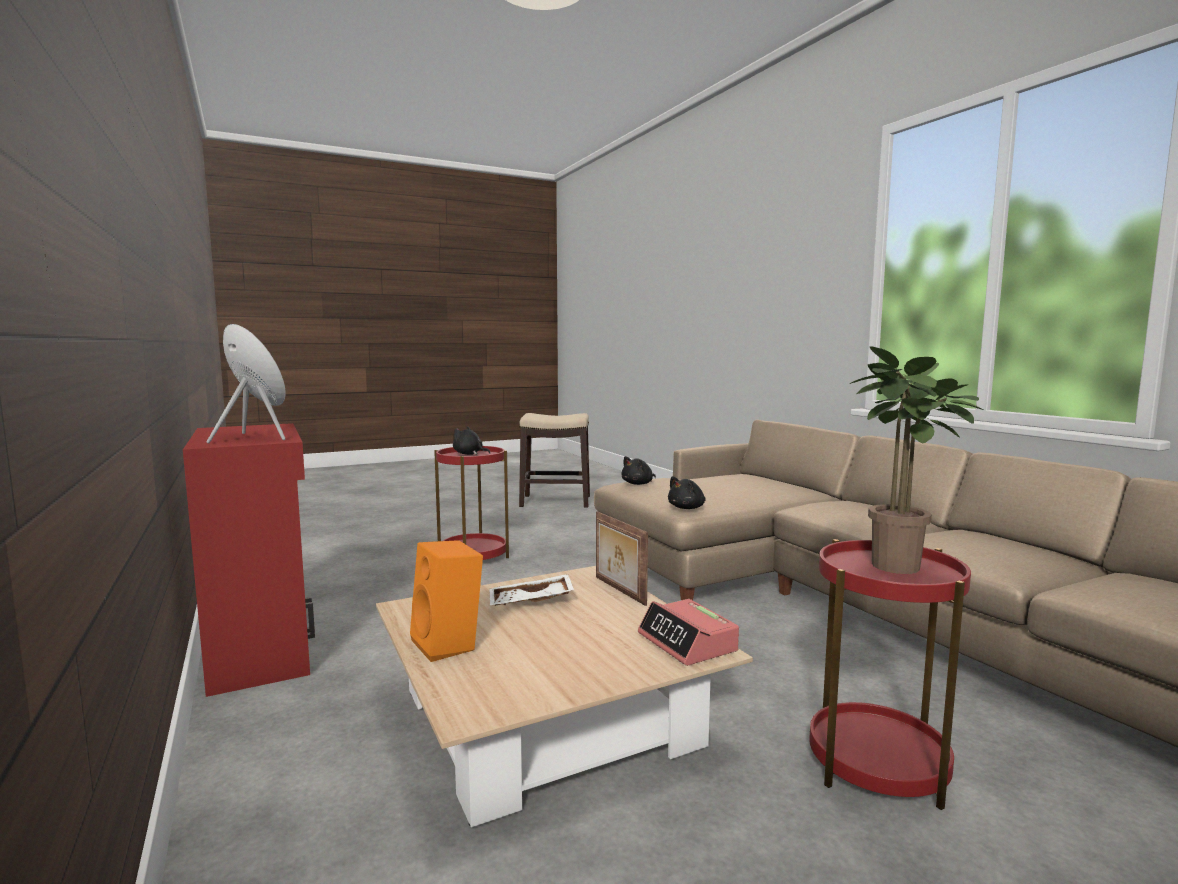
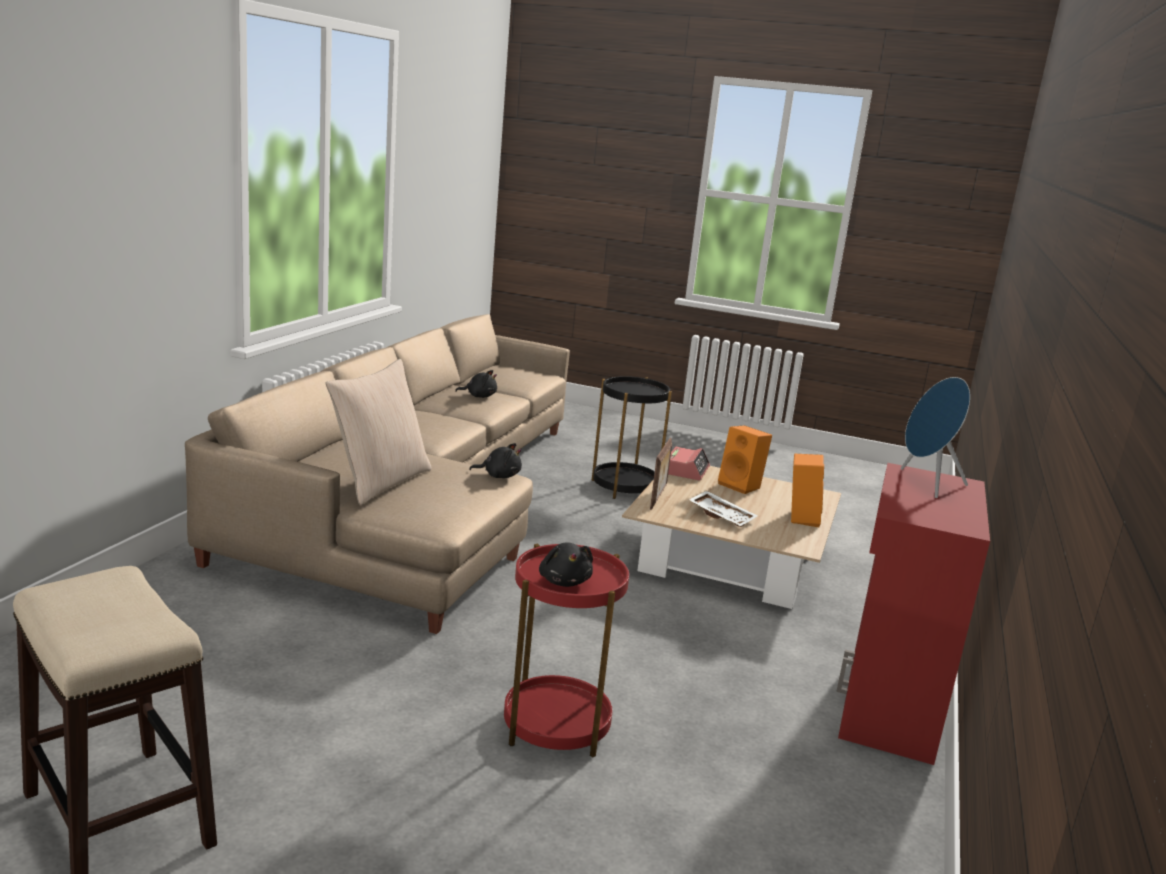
camera: 135 degrees left, 10 degrees up
black plush toy [622,456,656,485] -> black plush toy moved to [455,370,497,398]
red side table [809,539,971,810] -> black side table [592,376,672,499]
potted plant [849,346,983,574] -> none
none -> beige pillow [326,359,432,505]
none -> orange speaker [718,425,772,494]

